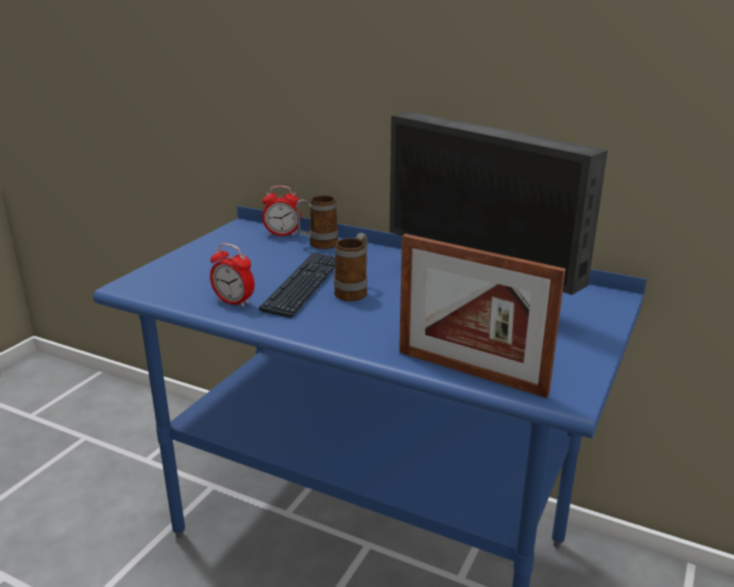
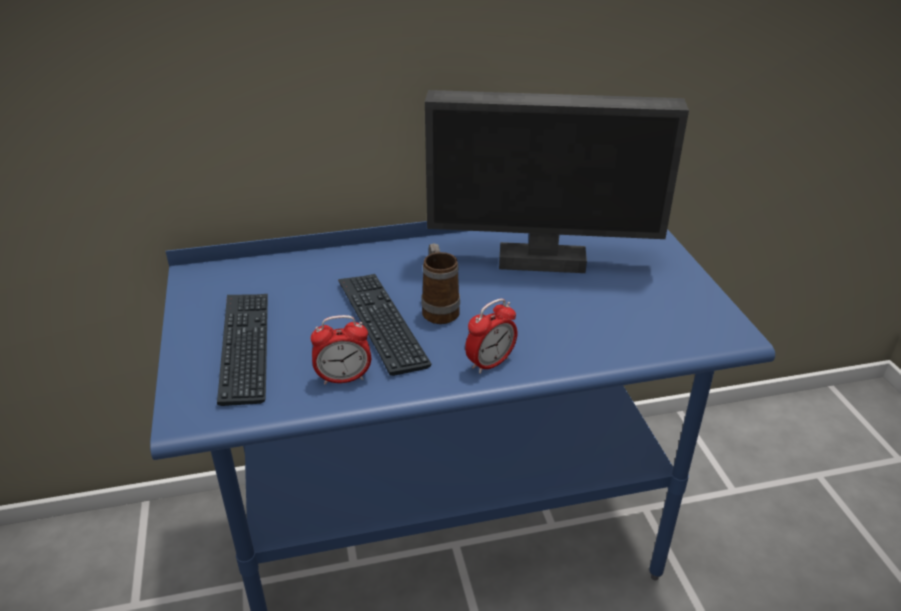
camera: 40 degrees left, 10 degrees up
alarm clock [262,186,301,236] -> alarm clock moved to [465,299,517,374]
mug [296,195,338,249] -> none
picture frame [399,234,566,398] -> none
none -> keyboard [217,294,268,406]

